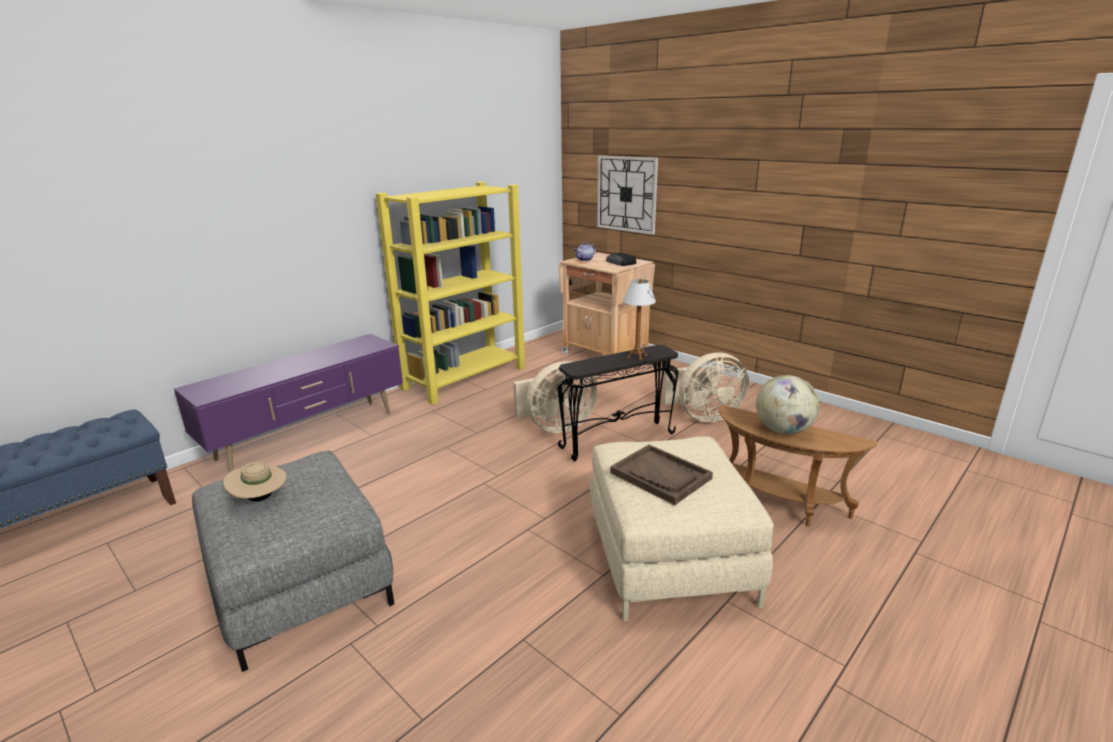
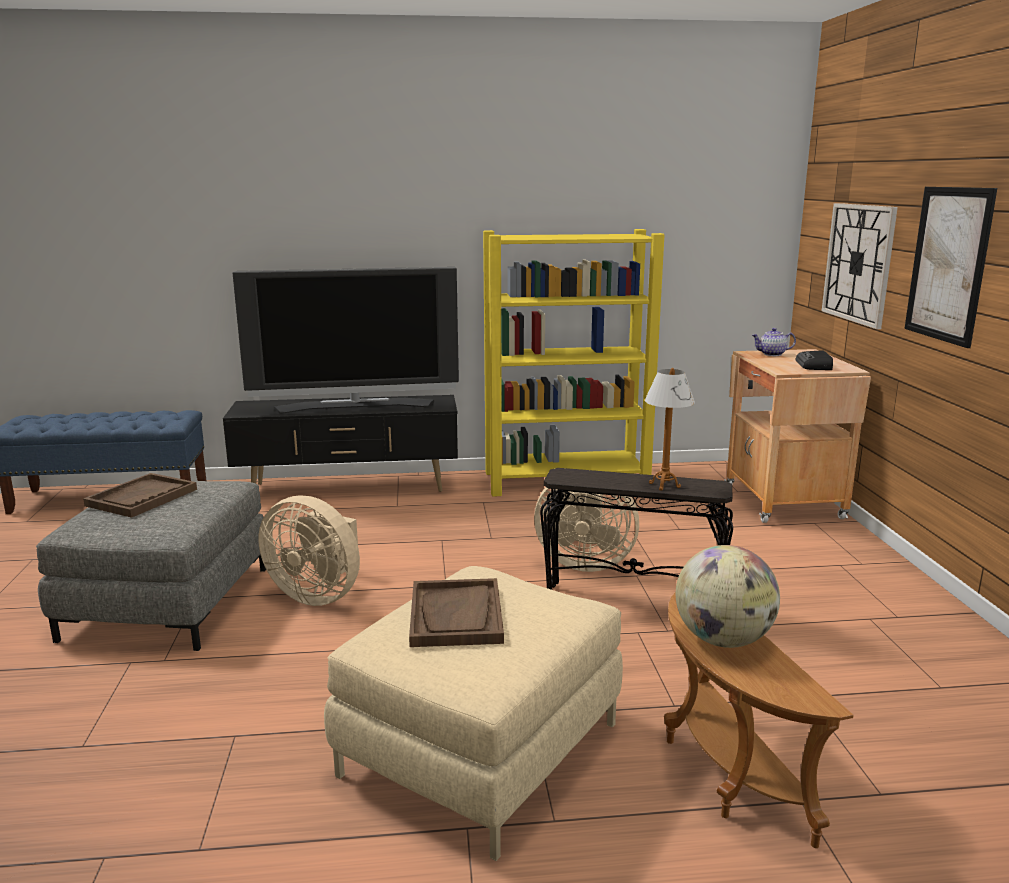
camera: 40 degrees right, 5 degrees down
purple tv stand [174,334,403,473] -> black tv stand [223,395,458,492]
beige hat [223,462,287,501] -> brown tray [83,473,197,518]
beige fan [662,353,749,422] -> beige fan moved to [258,495,360,606]
none -> television [233,267,459,414]
none -> picture [904,187,997,348]

